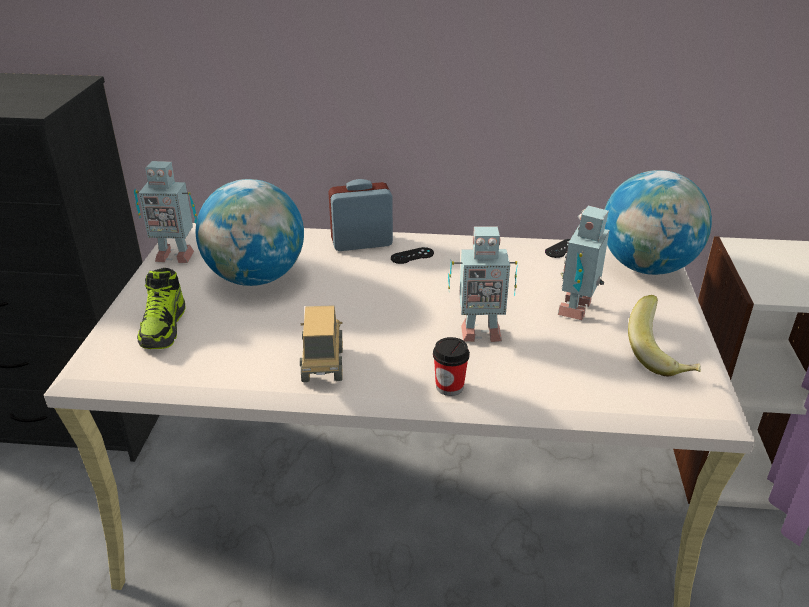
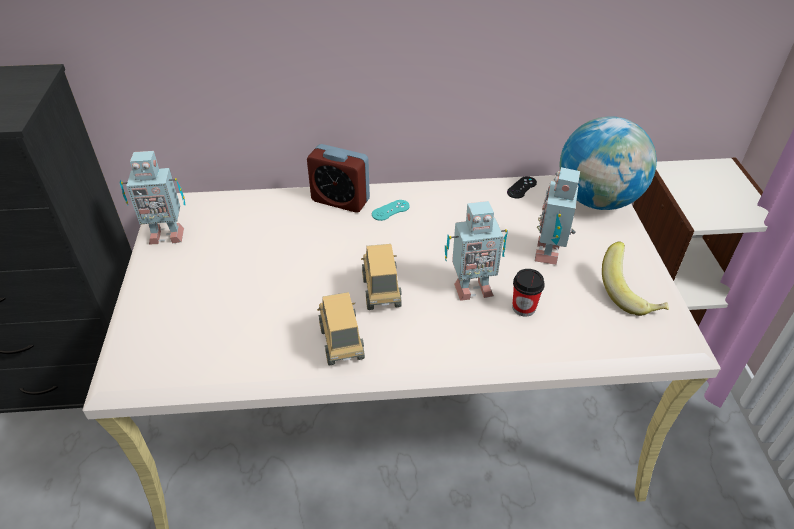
camera: 10 degrees left, 10 degrees up
shoe [137,268,186,349] -> none
globe [196,179,304,286] -> none
alarm clock [328,179,393,251] -> alarm clock turned 135 degrees counterclockwise [307,144,370,213]
black game controller [391,247,434,264] -> turquoise game controller [372,200,410,221]
cup [433,337,470,396] -> cup moved to [513,269,545,316]
none -> toy truck [361,244,402,310]

